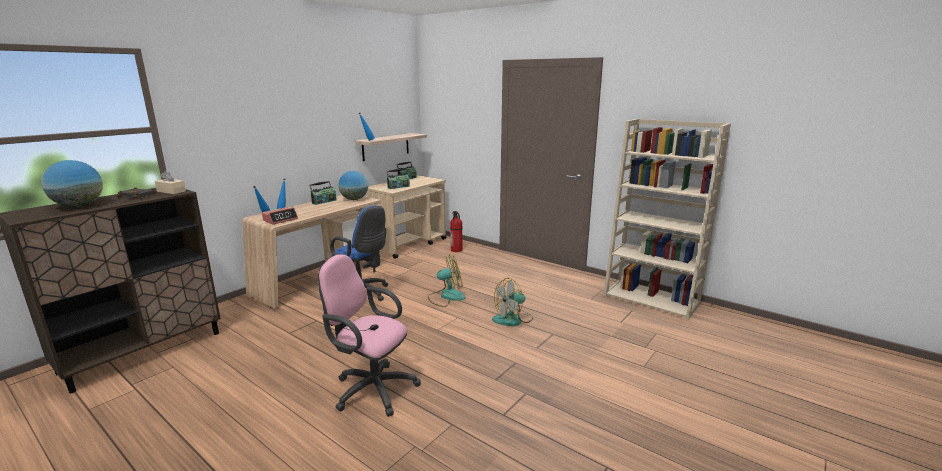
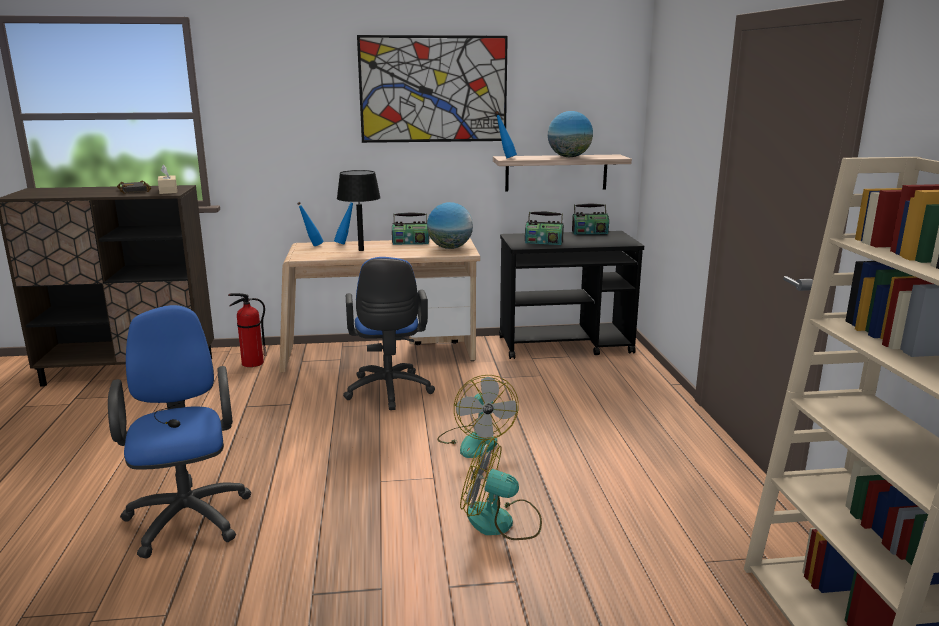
camera: 45 degrees right, 0 degrees up
globe [41,160,103,207] -> globe moved to [548,111,593,157]
alarm clock [262,207,298,224] -> none
pink office chair [318,254,421,417] -> blue office chair [108,305,252,558]
beige cart [366,175,446,259] -> black cart [499,231,644,359]
fan [428,254,465,307] -> fan turned 45 degrees clockwise [437,375,519,458]
fire extinguisher [450,211,463,252] -> fire extinguisher moved to [228,293,266,367]
none -> black table lamp [337,170,381,251]
none -> picture [357,35,508,143]

